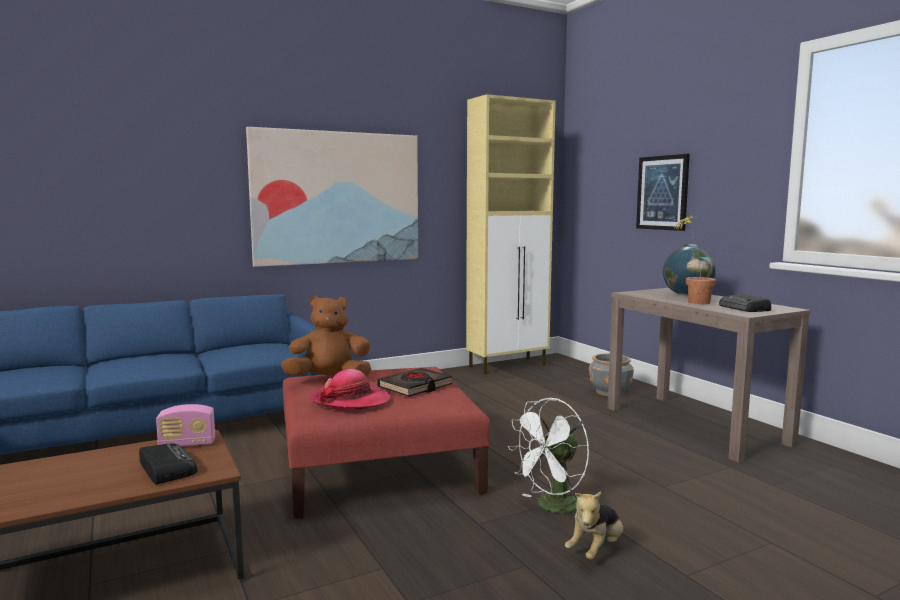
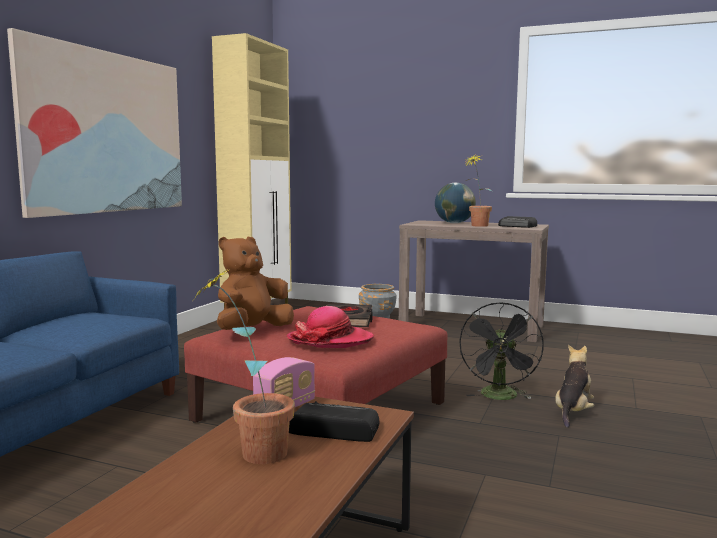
camera: 40 degrees left, 0 degrees up
white fan [508,398,589,513] -> black fan [459,302,544,400]
plush toy [565,491,623,560] -> plush toy turned 150 degrees counterclockwise [555,345,594,428]
picture [636,154,690,231] -> none
none -> potted plant [194,269,295,464]

